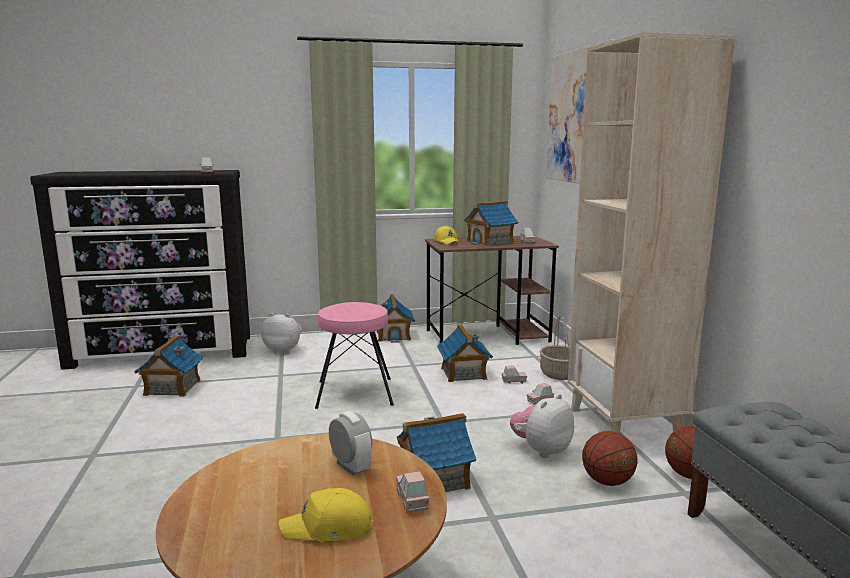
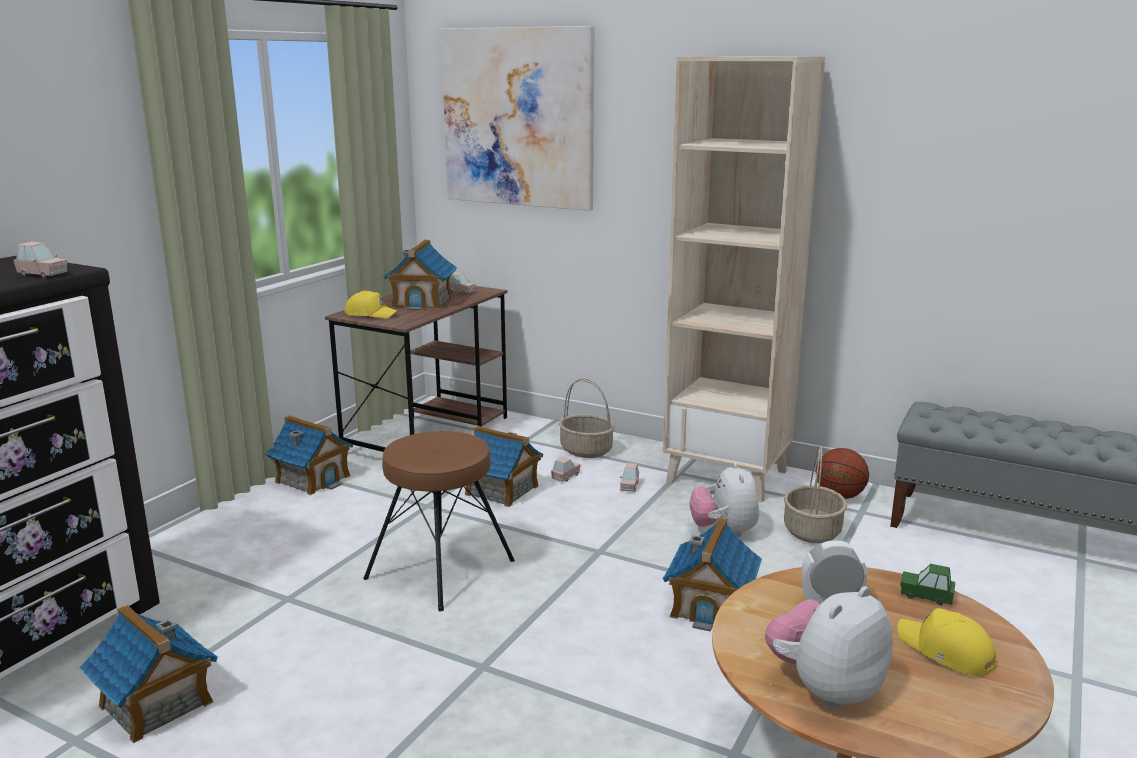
camera: 50 degrees left, 5 degrees up
plush toy [261,313,302,354] -> plush toy moved to [765,586,893,709]
yellow cap [279,488,373,541] -> yellow cap turned 105 degrees clockwise [897,608,997,676]
pink stool [315,302,394,409] -> brown stool [363,431,515,611]
pink toy car [396,471,429,513] -> green toy car [900,564,955,605]
basketball [582,431,637,486] -> basket [784,445,847,543]

